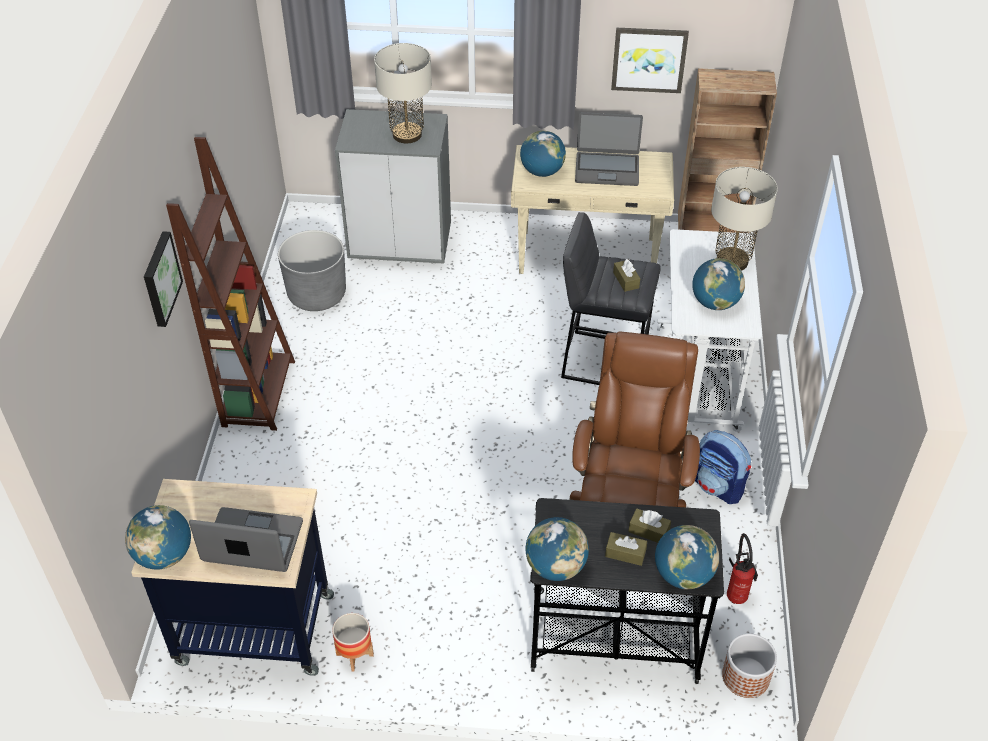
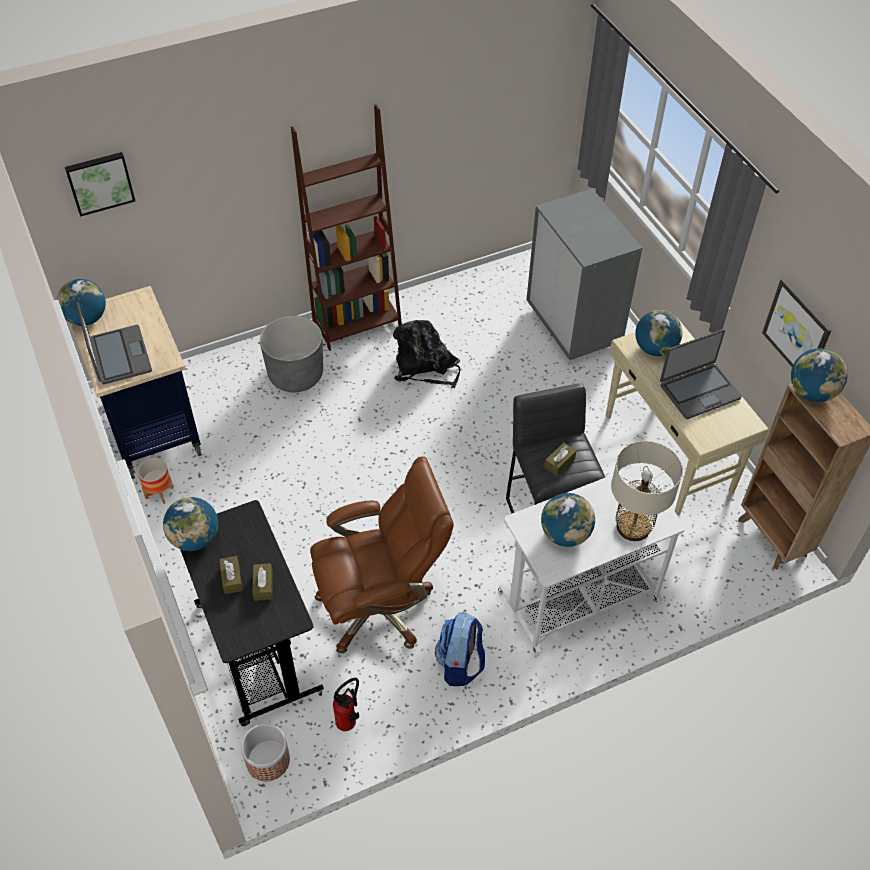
camera: 60 degrees right, 5 degrees up
picture [144,231,183,327] -> picture moved to [65,152,135,217]
grey planter [278,230,346,311] -> grey planter moved to [260,315,323,392]
table lamp [374,43,432,143] -> none
laptop [575,112,643,186] -> laptop turned 90 degrees counterclockwise [660,329,742,419]
globe [655,525,719,589] -> globe moved to [791,348,848,402]
none -> black backpack [393,320,460,388]

